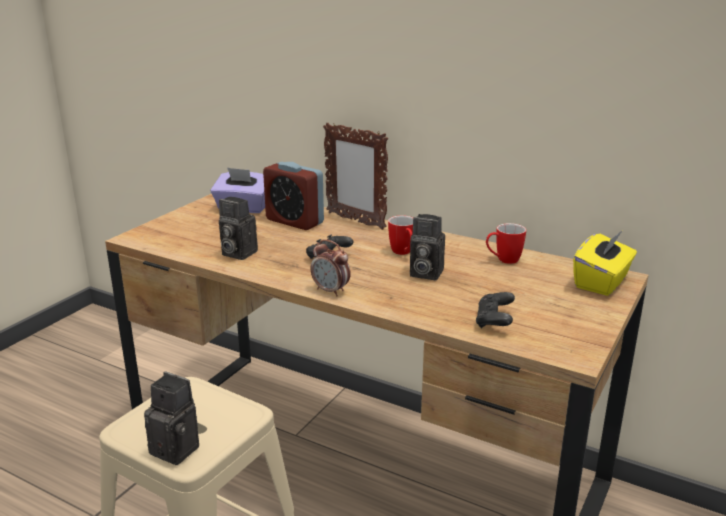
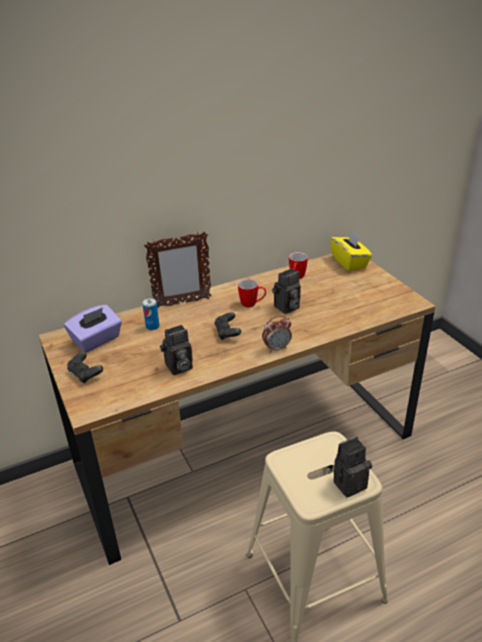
camera: 55 degrees left, 10 degrees up
alarm clock [263,162,324,230] -> can [142,298,159,330]
black game controller [476,292,515,329] -> black game controller moved to [67,352,103,383]

